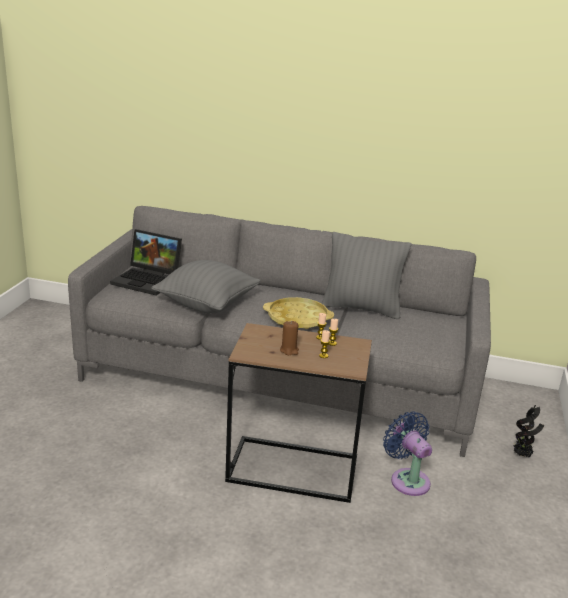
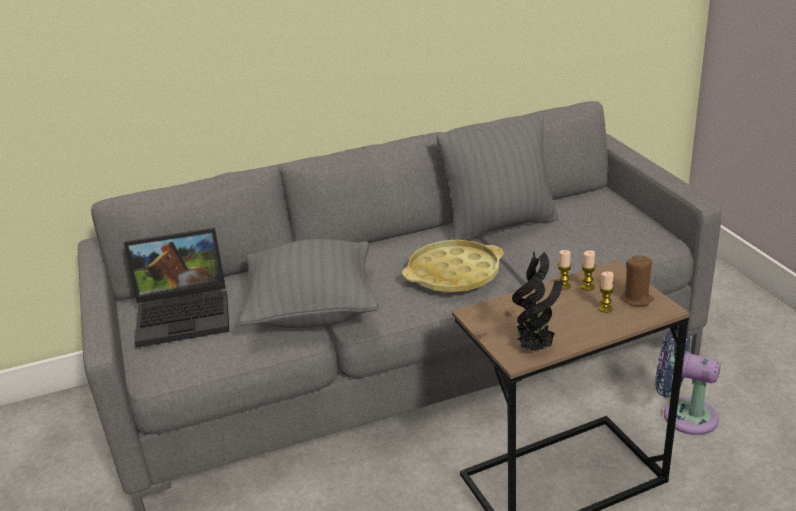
camera: 30 degrees left, 5 degrees up
brown candle [280,321,299,355] -> brown candle moved to [620,256,654,306]
potted plant [514,405,544,457] -> potted plant moved to [512,252,562,351]

